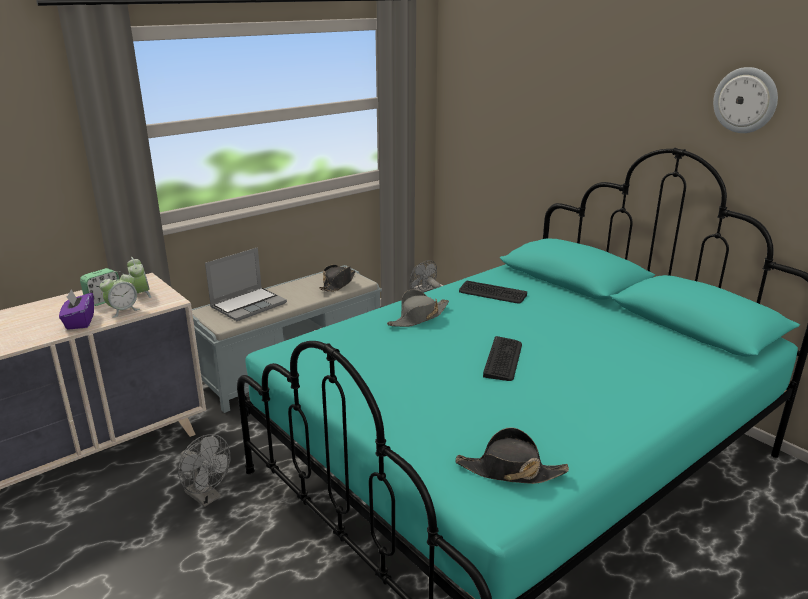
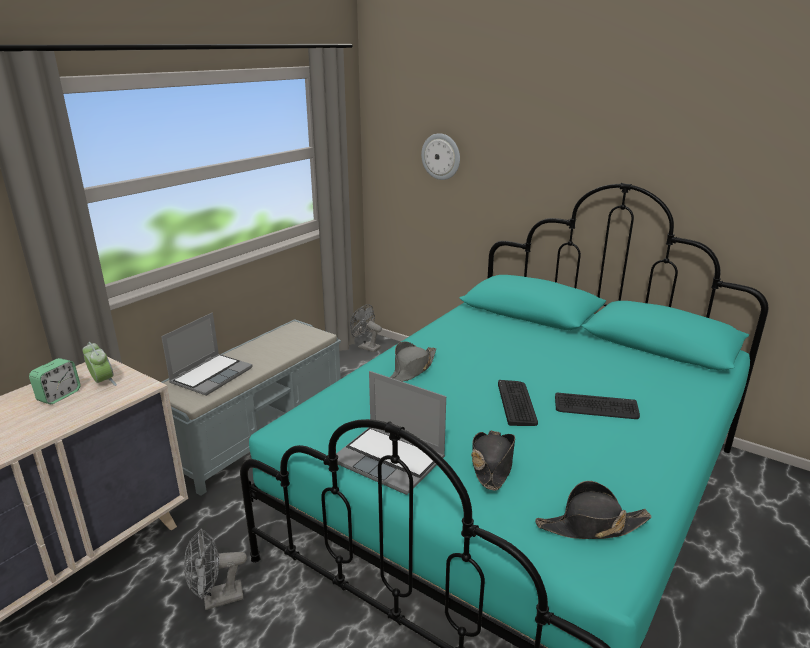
camera: 15 degrees left, 0 degrees up
purple tissue box [59,289,94,330] -> none
alarm clock [100,271,140,318] -> none
grey fan [178,434,230,507] -> grey fan turned 135 degrees clockwise [184,528,247,610]
black hat [319,265,355,292] -> black hat moved to [471,430,515,490]
keyboard [459,281,527,304] -> keyboard moved to [555,393,640,419]
wall clock [713,67,778,133] -> wall clock moved to [421,133,460,180]
none -> laptop [336,371,446,495]

